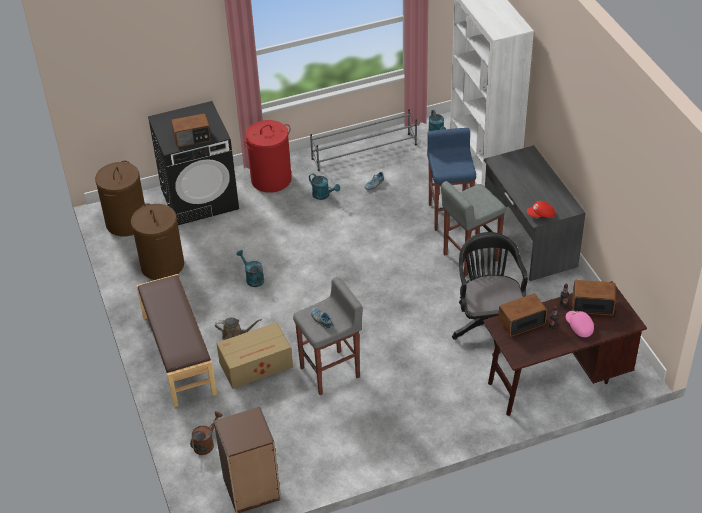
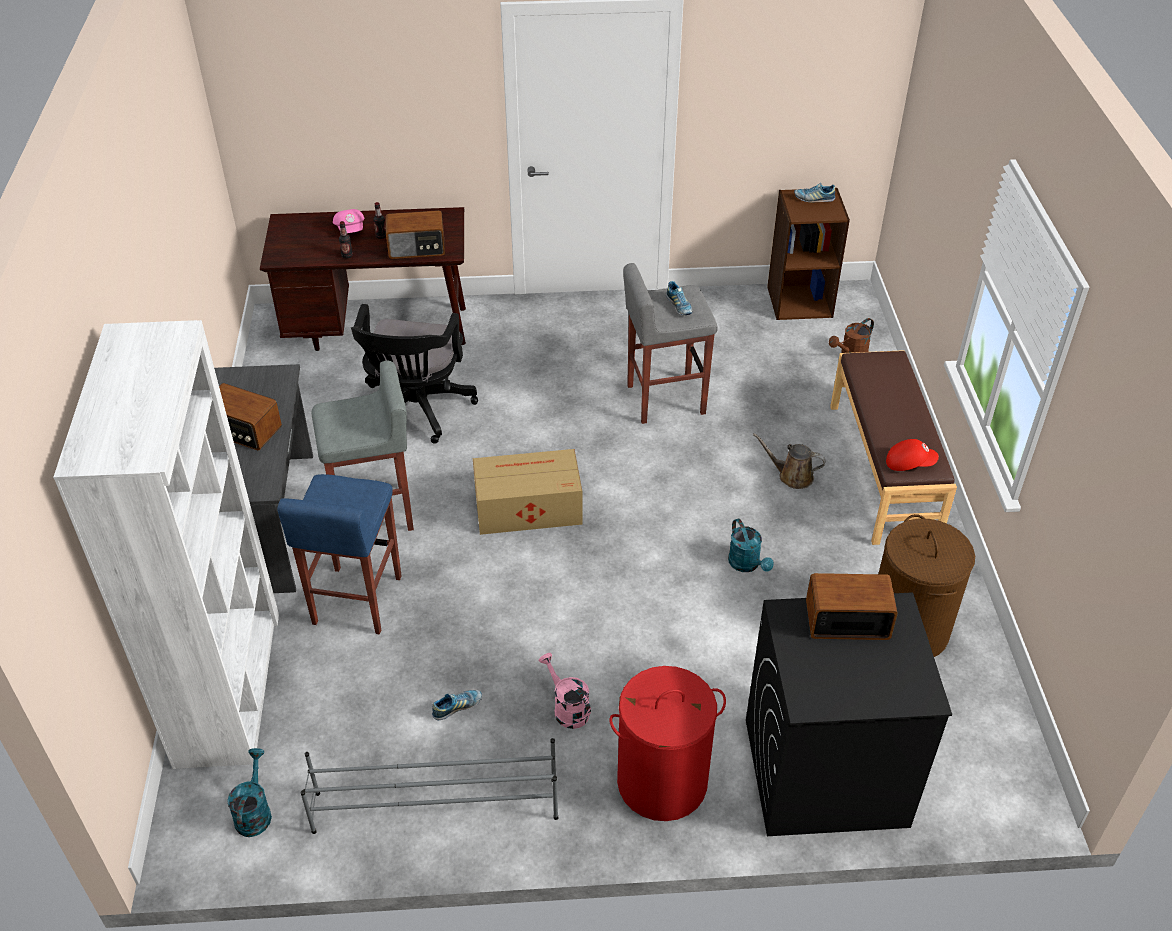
camera: 165 degrees left, 0 degrees up
brown laundry basket [95,161,145,236] -> none
cardboard box [216,322,293,389] -> cardboard box moved to [473,449,583,535]
turquoise watering can [309,173,340,200] -> pink watering can [539,653,591,729]
red cap [527,201,555,218] -> red cap moved to [886,439,939,471]
radio [572,280,616,315] -> radio moved to [219,383,282,450]
none -> shoe [794,183,835,202]

